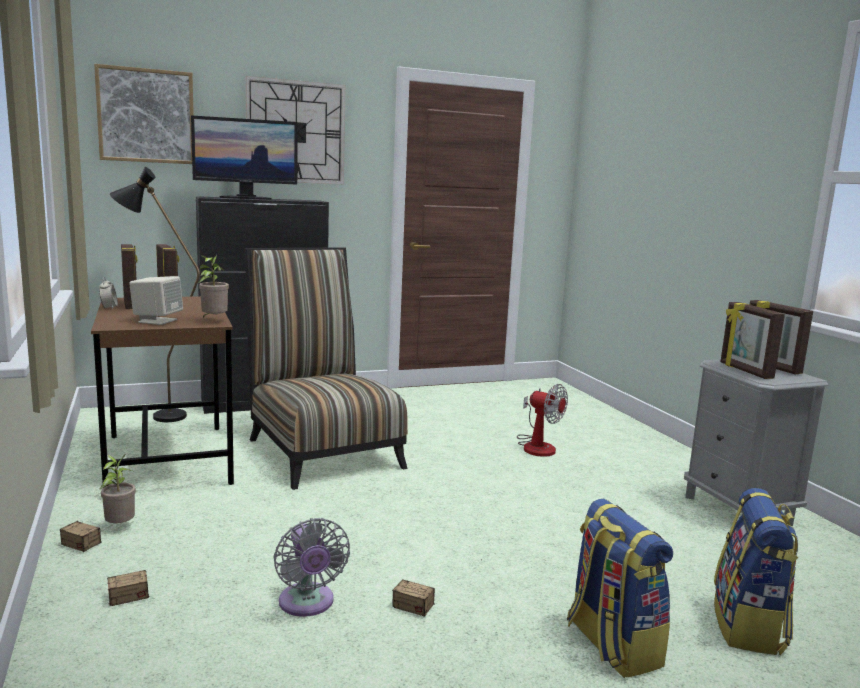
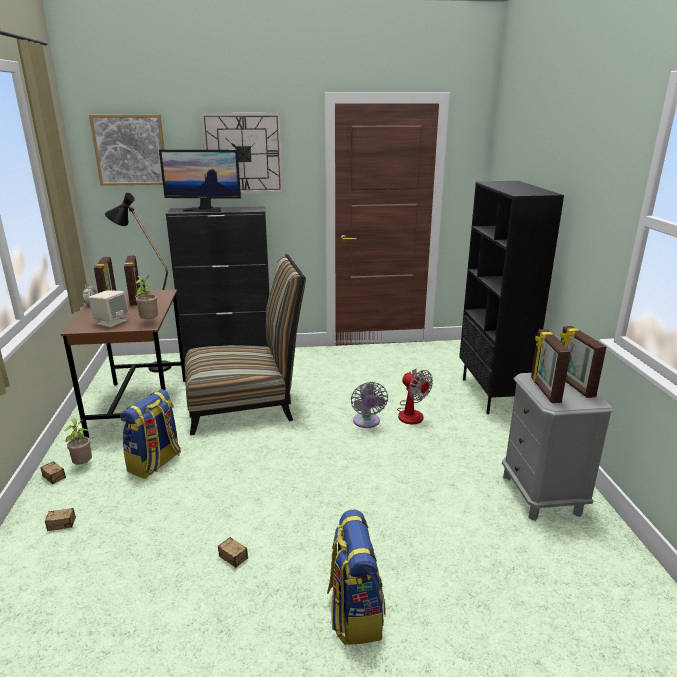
camera: 15 degrees right, 10 degrees up
chair [244,247,408,490] -> chair turned 90 degrees clockwise [185,254,306,435]
grey fan [273,518,350,617] -> grey fan moved to [351,382,388,428]
backpack [714,488,798,655] -> backpack moved to [120,389,181,479]
none -> black bookcase [459,181,564,414]

